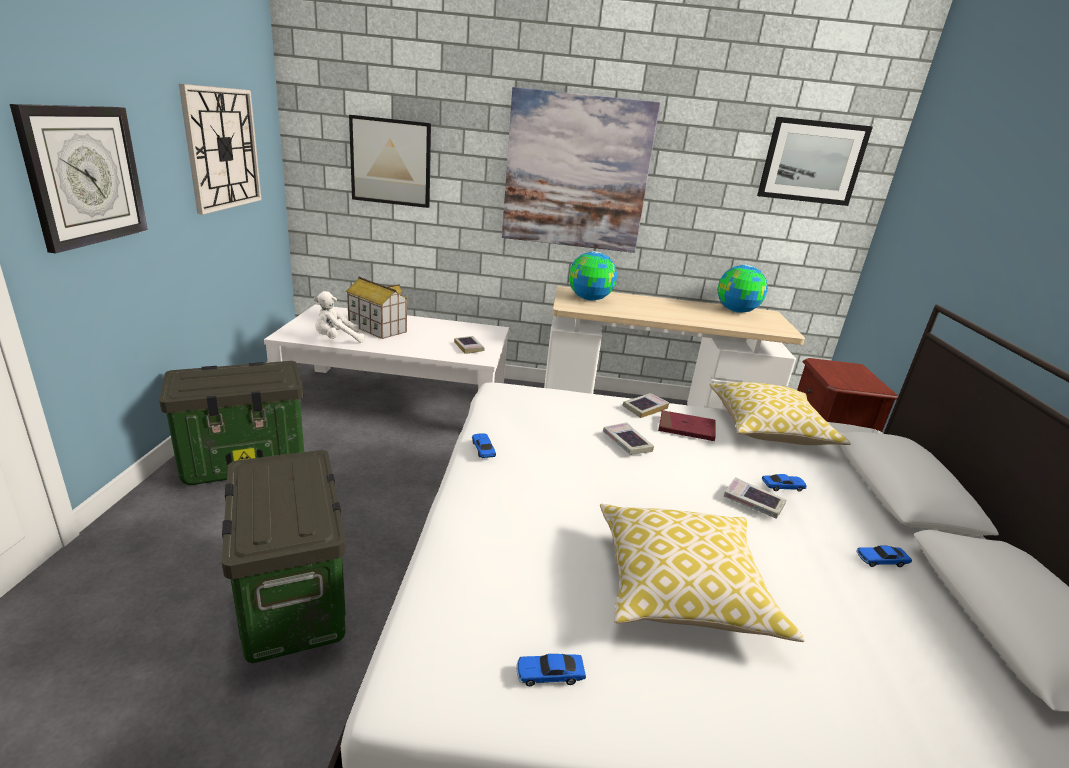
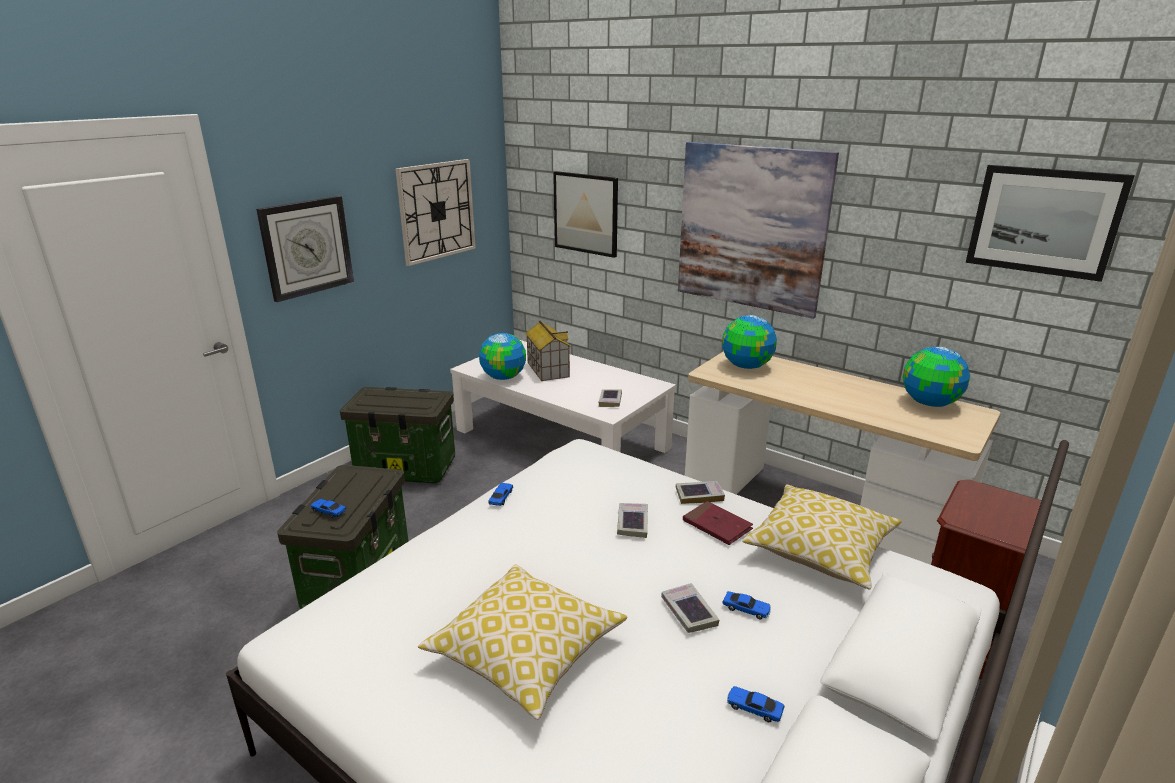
camera: 35 degrees right, 0 degrees up
white plush toy [314,291,365,343] -> globe [479,333,526,380]
toy car [517,654,586,686] -> toy car moved to [310,499,347,518]

